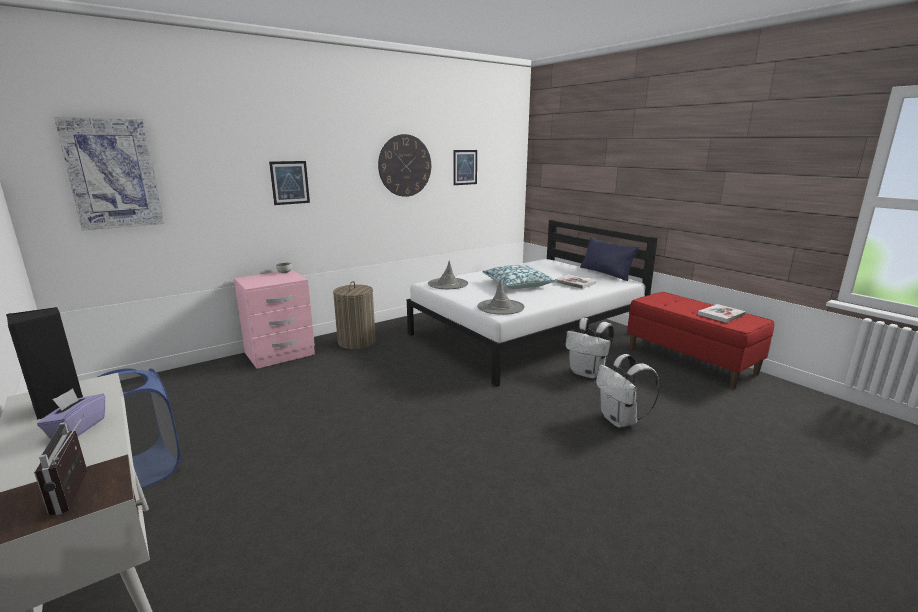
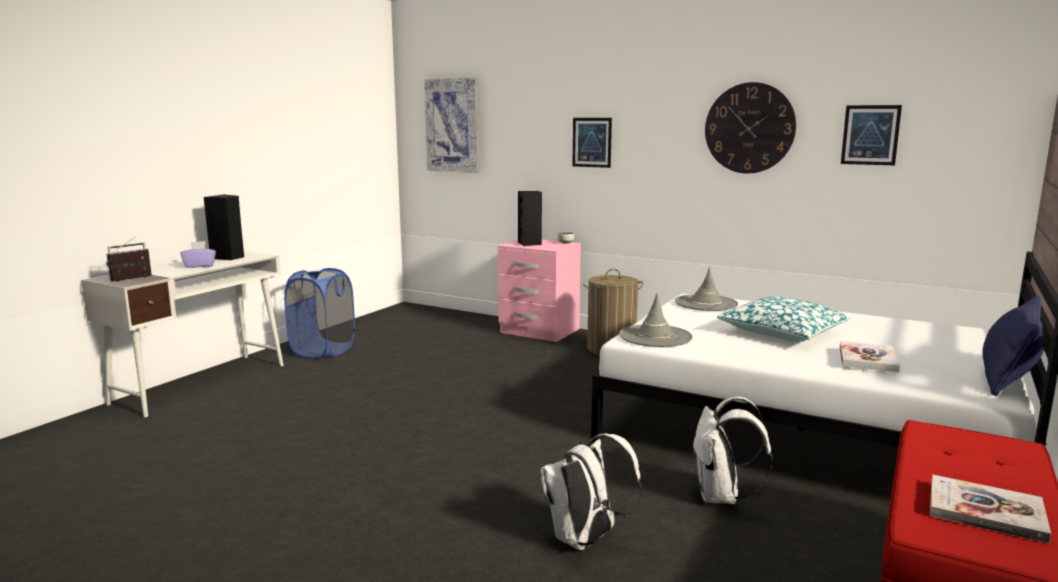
camera: 65 degrees right, 5 degrees down
none -> black speaker [518,191,542,246]

